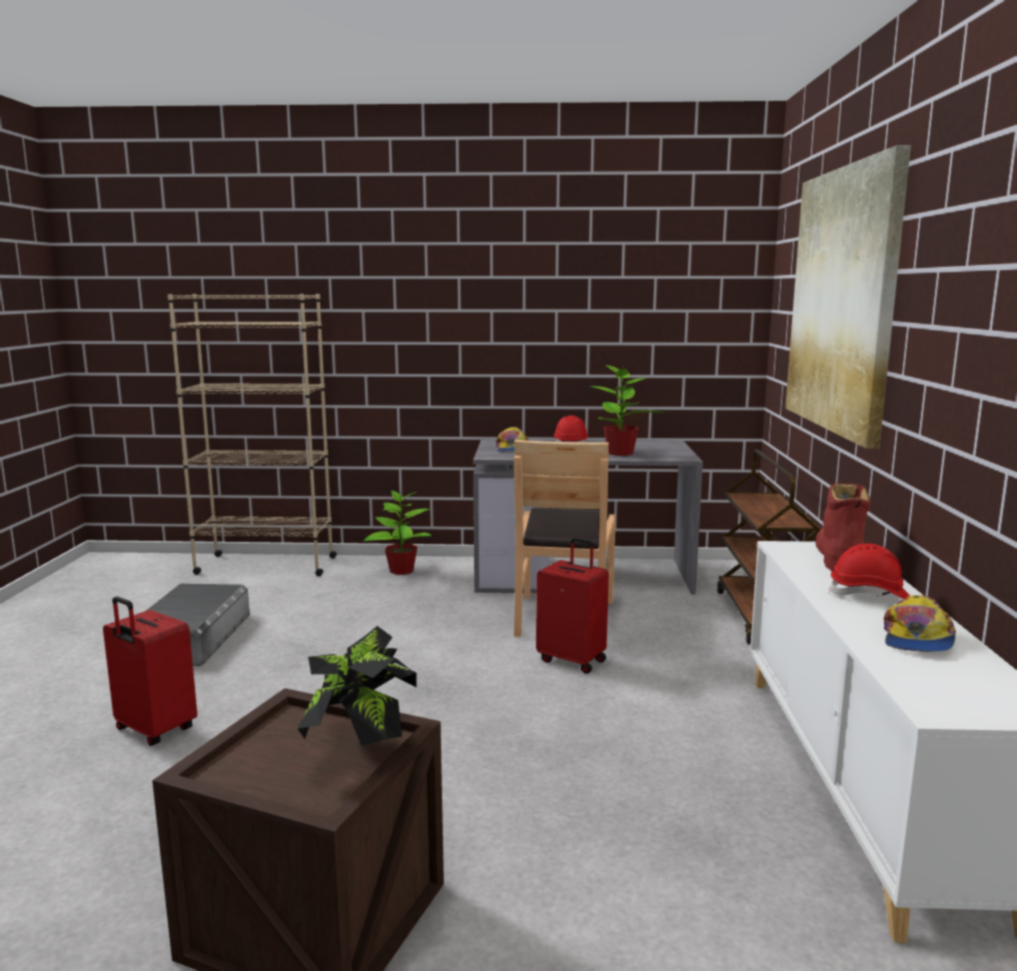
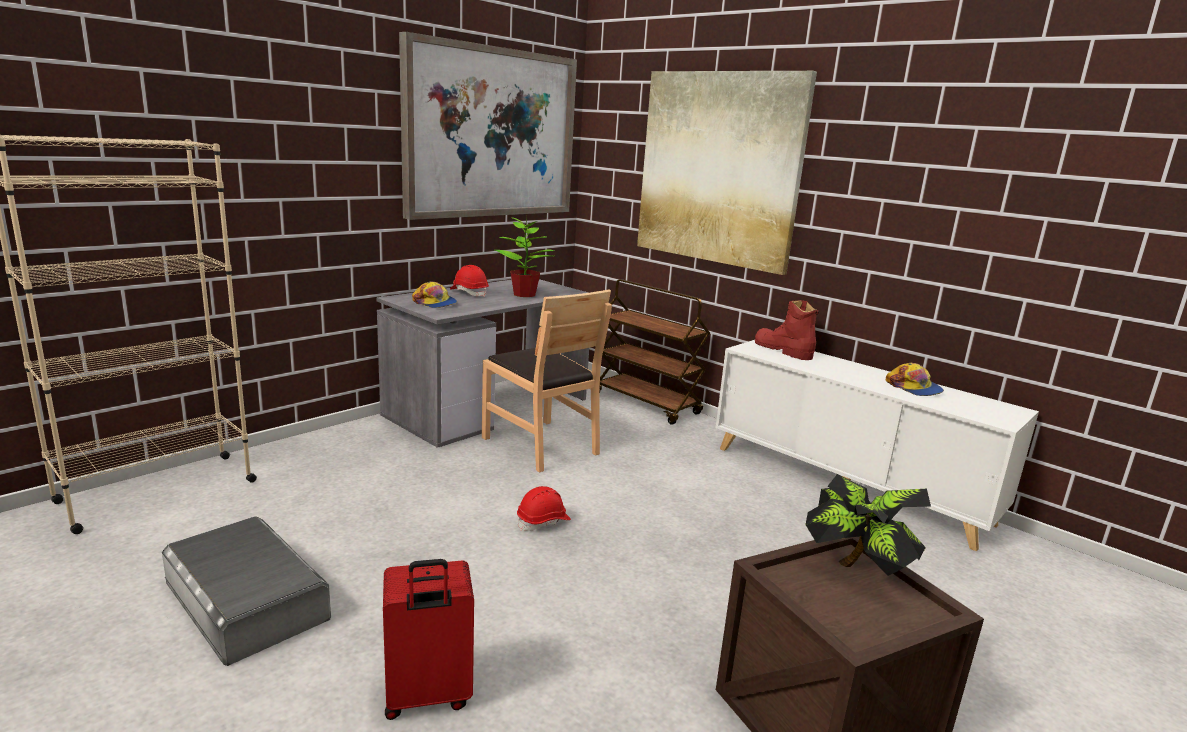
camera: 50 degrees left, 5 degrees up
potted plant [364,490,432,575] -> none
red suitcase [536,537,609,674] -> none
red hard hat [829,543,910,599] -> red hard hat moved to [517,486,571,531]
none -> picture [399,32,577,220]

